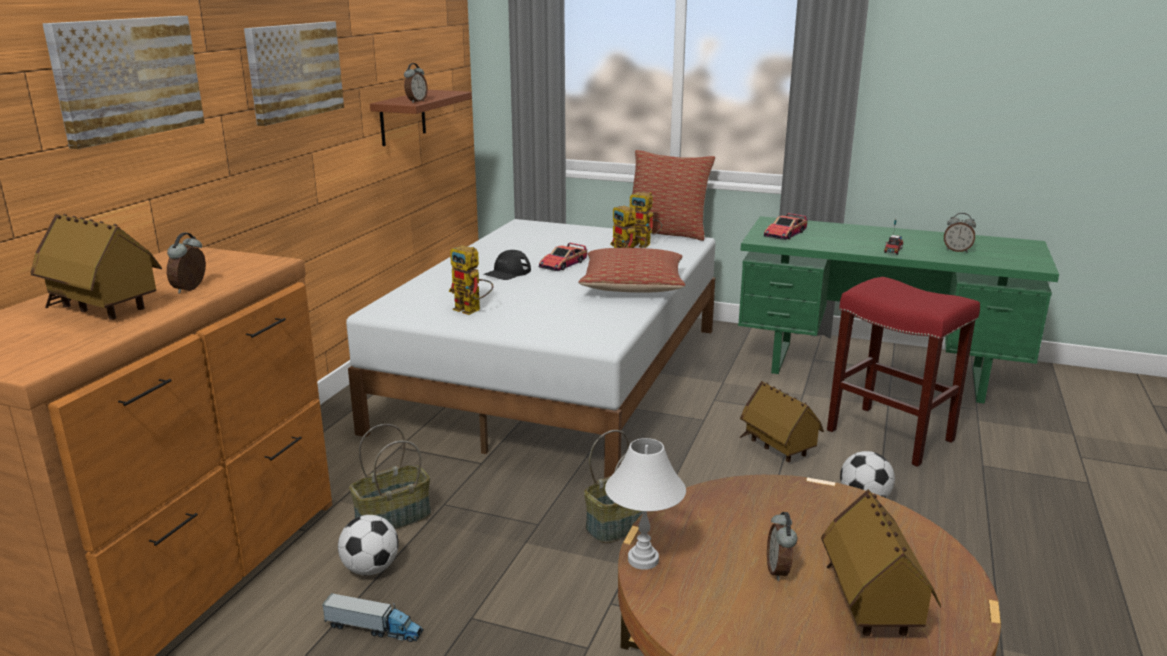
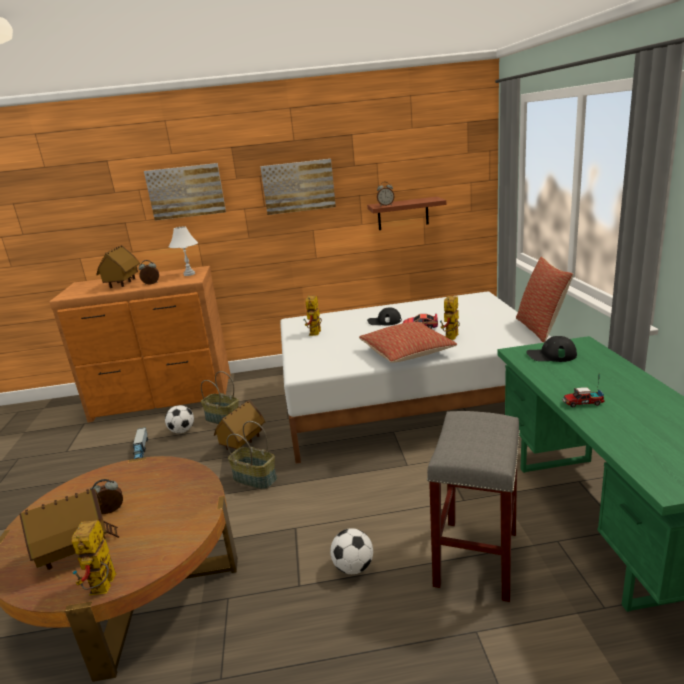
camera: 65 degrees right, 0 degrees up
white table lamp [605,438,686,570] -> white table lamp moved to [169,226,198,276]
toy robot [630,192,663,248] -> toy robot moved to [72,520,116,595]
toy house [739,381,824,462] -> toy house moved to [214,400,265,450]
toy car [763,213,808,240] -> black cap [526,336,577,362]
red stool [827,277,980,467] -> grey stool [427,411,520,602]
alarm clock [944,213,976,252] -> none

